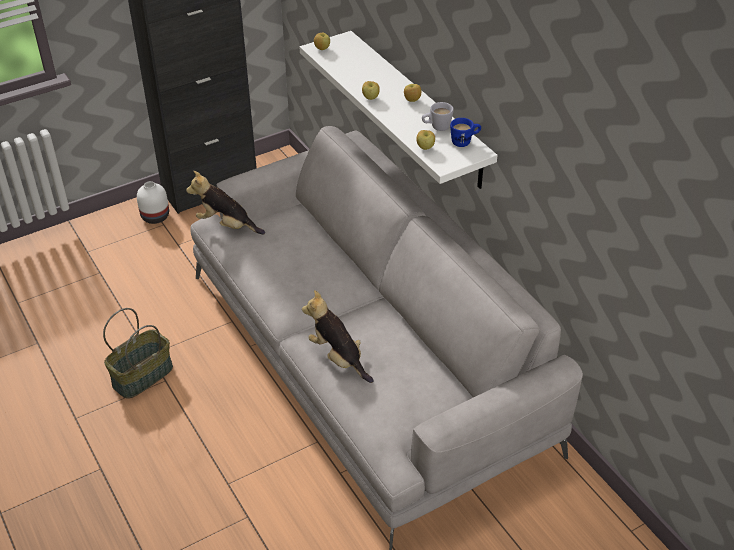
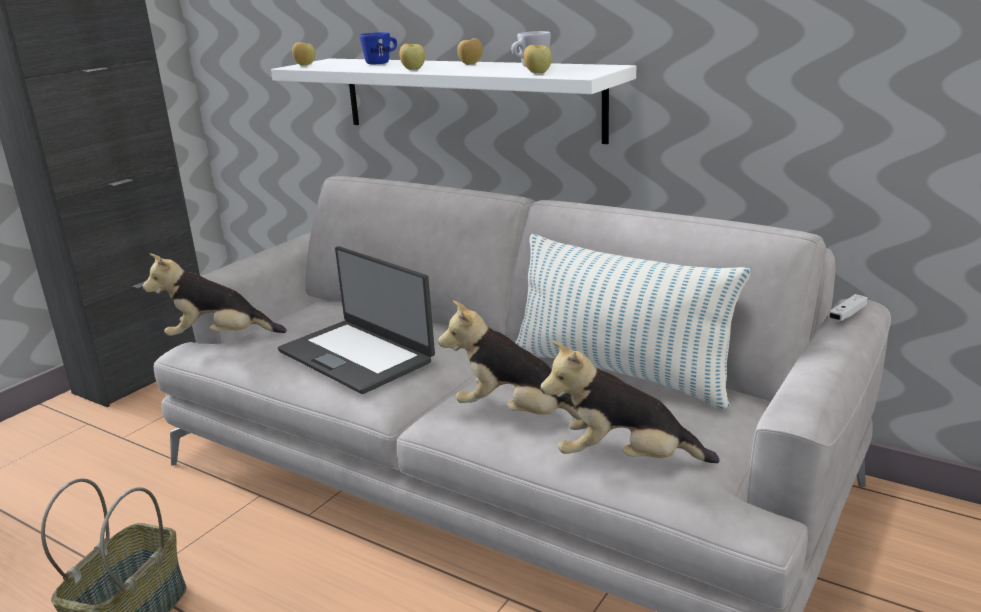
camera: 25 degrees left, 20 degrees down
white vase [137,181,169,224] -> none
blue mug [450,118,481,147] -> blue mug moved to [360,32,397,64]
none -> laptop [278,246,435,394]
none -> pillow [515,234,750,409]
none -> plush toy [540,341,720,463]
none -> white game controller [828,294,868,321]

